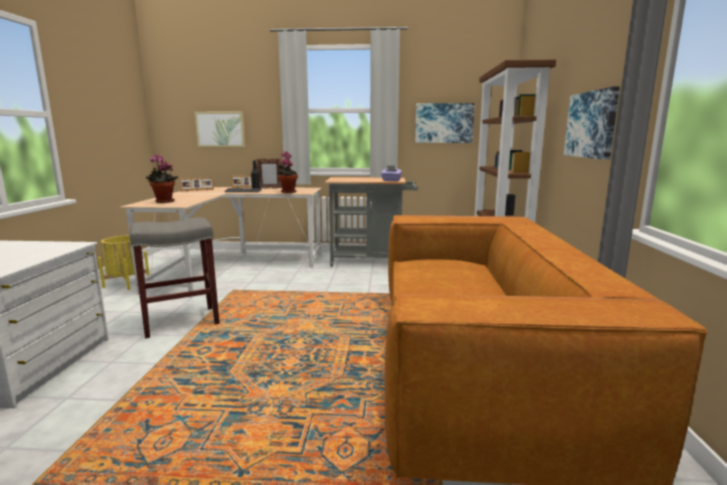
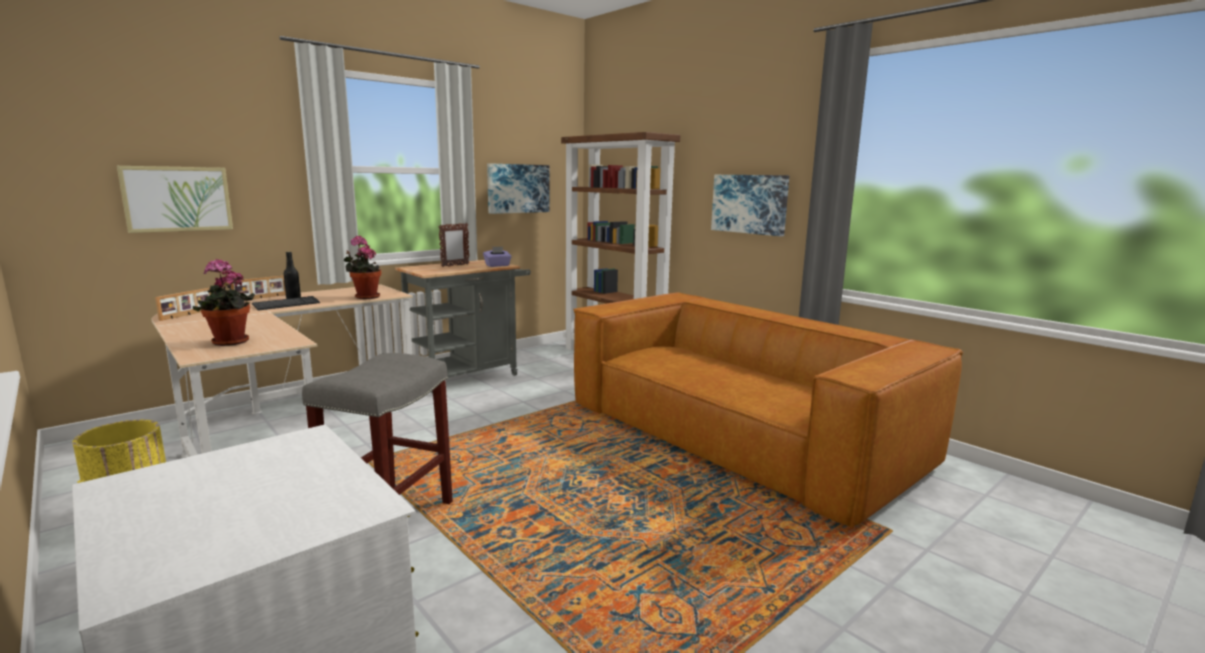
camera: 45 degrees left, 0 degrees up
picture frame [256,159,282,189] -> picture frame moved to [438,223,470,267]

